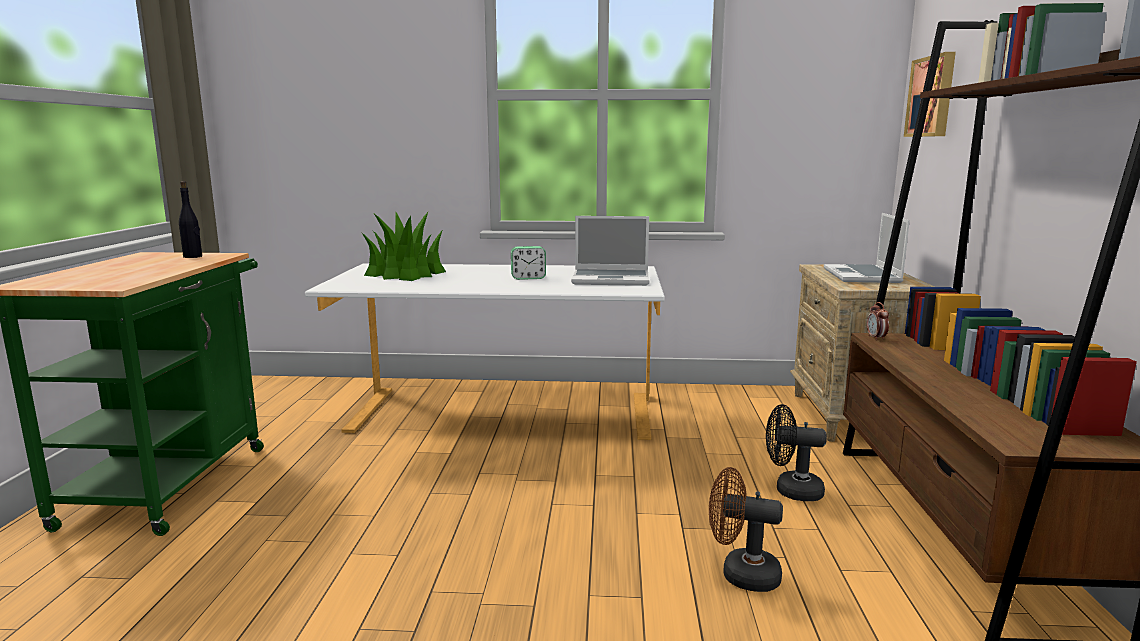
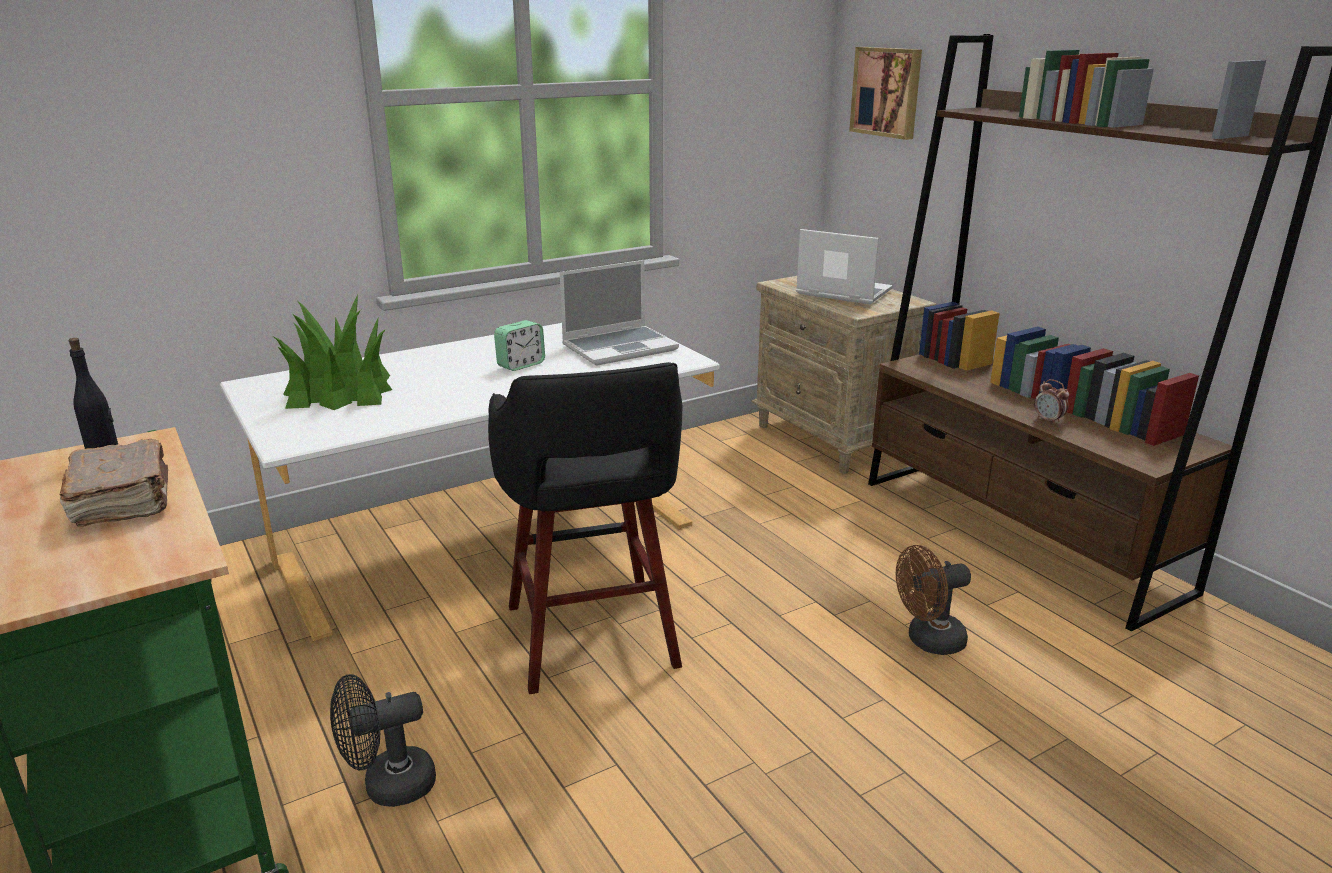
camera: 35 degrees left, 10 degrees up
black fan [766,404,827,501] -> black fan moved to [330,674,436,807]
laptop [824,213,910,283] -> laptop turned 150 degrees clockwise [796,229,893,304]
alarm clock [867,302,889,341] -> alarm clock moved to [1034,379,1069,425]
none -> brown book [60,439,168,527]
none -> black stool [488,362,682,694]

